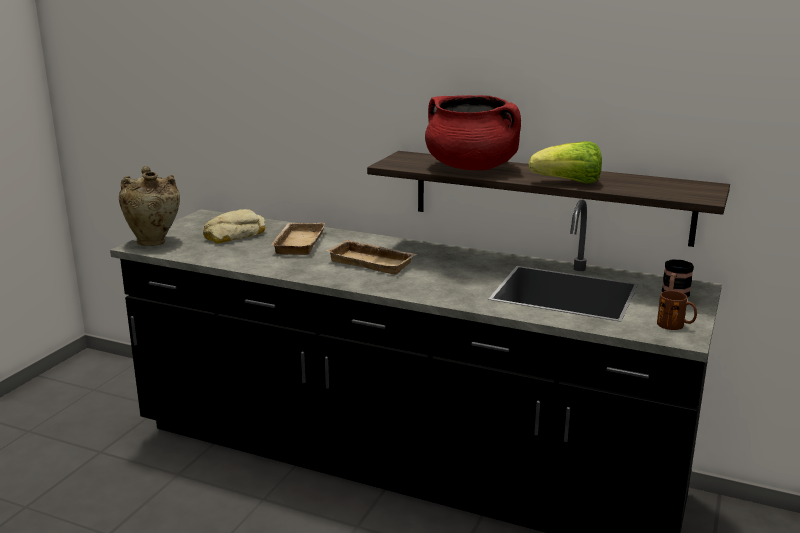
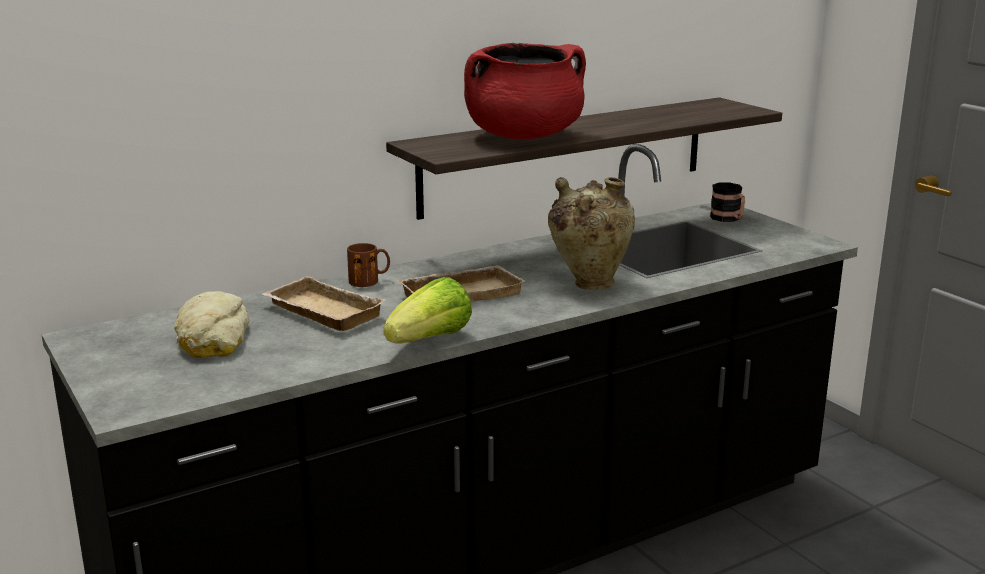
camera: 55 degrees left, 0 degrees up
beige vase [119,166,180,246] -> beige vase moved to [548,177,635,290]
lettuce [529,141,602,183] -> lettuce moved to [384,277,472,344]
brown mug [657,291,697,330] -> brown mug moved to [347,243,390,287]

